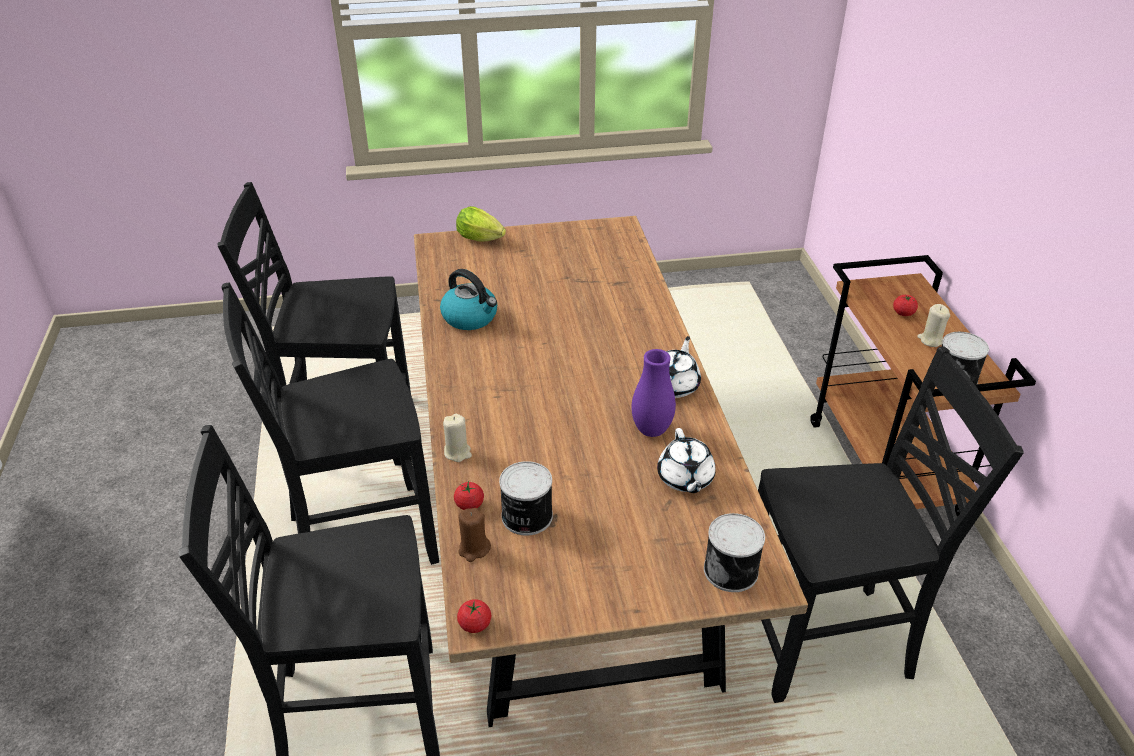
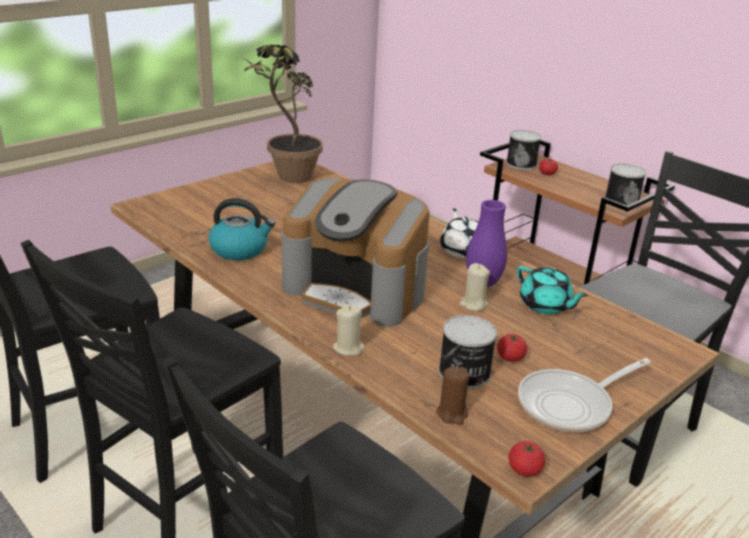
camera: 35 degrees left, 10 degrees down
tomato [454,481,484,510] -> tomato moved to [497,334,527,362]
lettuce [456,206,506,242] -> none
white teapot [657,428,716,493] -> turquoise teapot [517,266,588,314]
can [704,513,765,592] -> can moved to [506,130,541,170]
beige candle [917,304,950,347] -> beige candle moved to [459,263,490,311]
none -> potted plant [241,45,323,183]
none -> coffee machine [281,178,430,327]
none -> frying pan [518,358,651,433]

